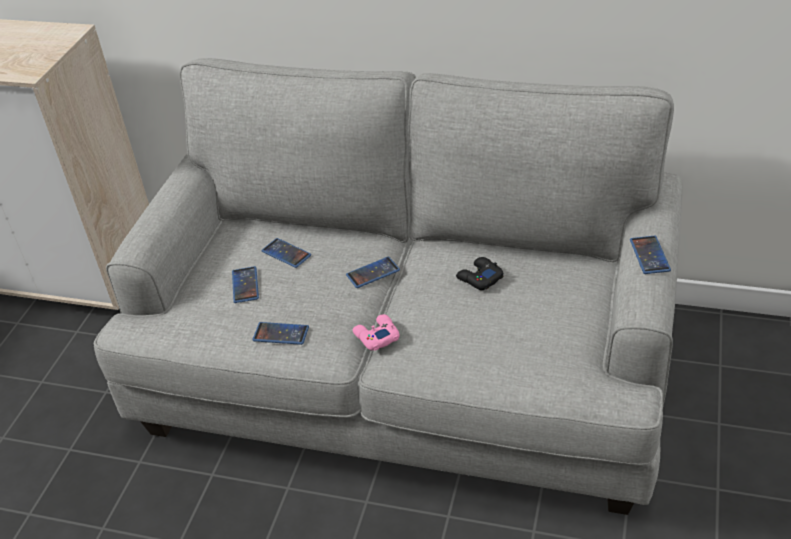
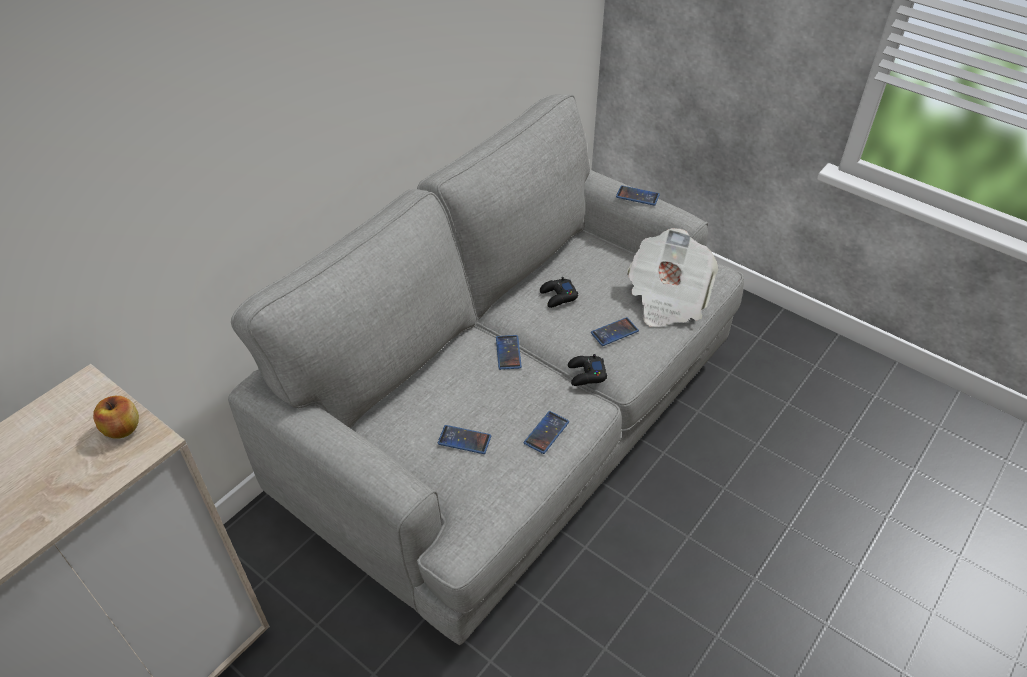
camera: 70 degrees left, 5 degrees up
phone [261,238,311,268] -> phone moved to [591,317,639,346]
pink game controller [353,314,400,351] -> black game controller [568,354,607,386]
none -> apple [93,396,139,439]
none -> newspaper [627,228,718,327]

